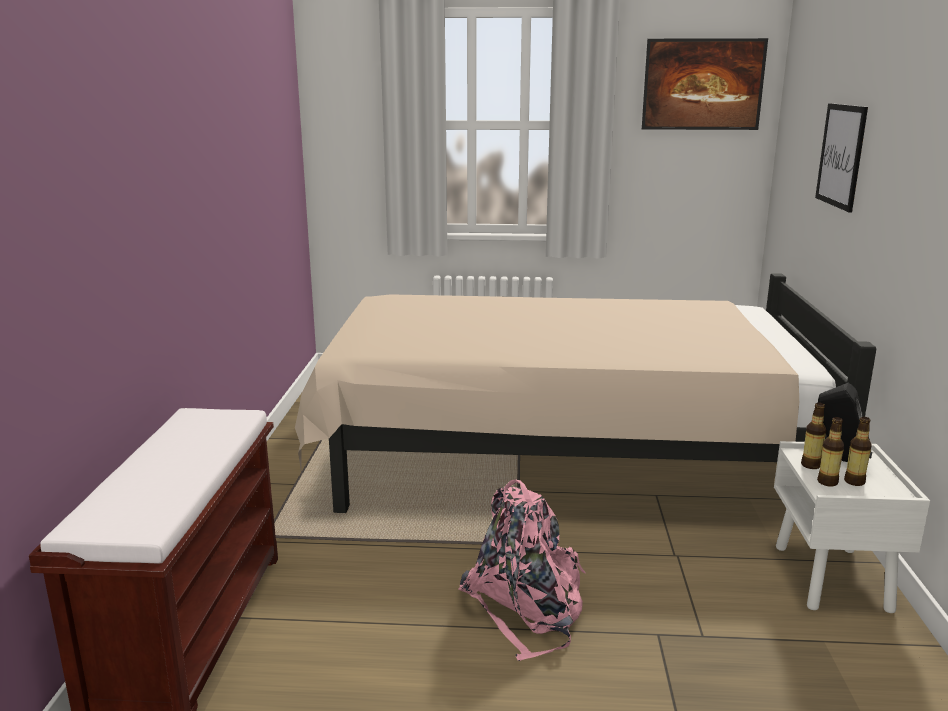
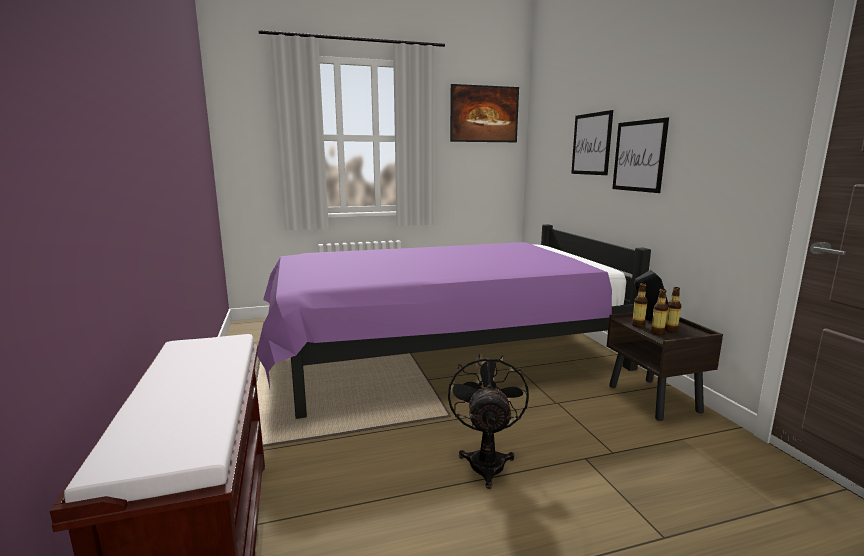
camera: 20 degrees left, 5 degrees down
beige bed [295,273,877,513] -> purple bed [257,224,651,419]
pink backpack [459,479,586,661] -> black fan [448,353,529,489]
white nightstand [774,441,930,613] -> brown nightstand [607,312,723,421]
none -> picture [612,117,669,193]

